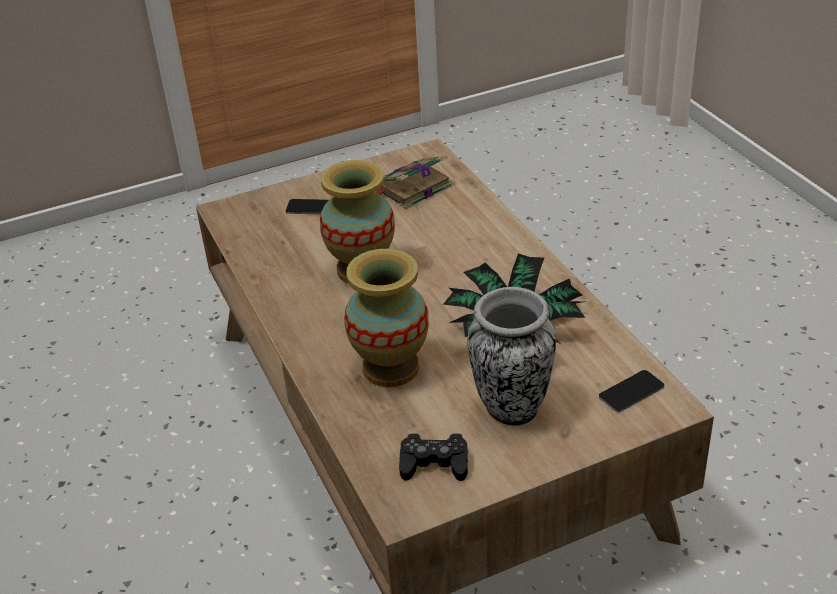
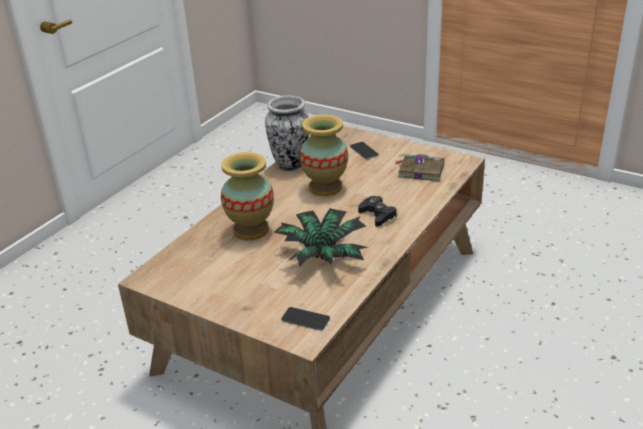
camera: 55 degrees right, 5 degrees down
black game controller [399,433,468,481] -> black game controller moved to [358,196,397,227]
vase [467,287,556,426] -> vase moved to [265,96,309,171]

